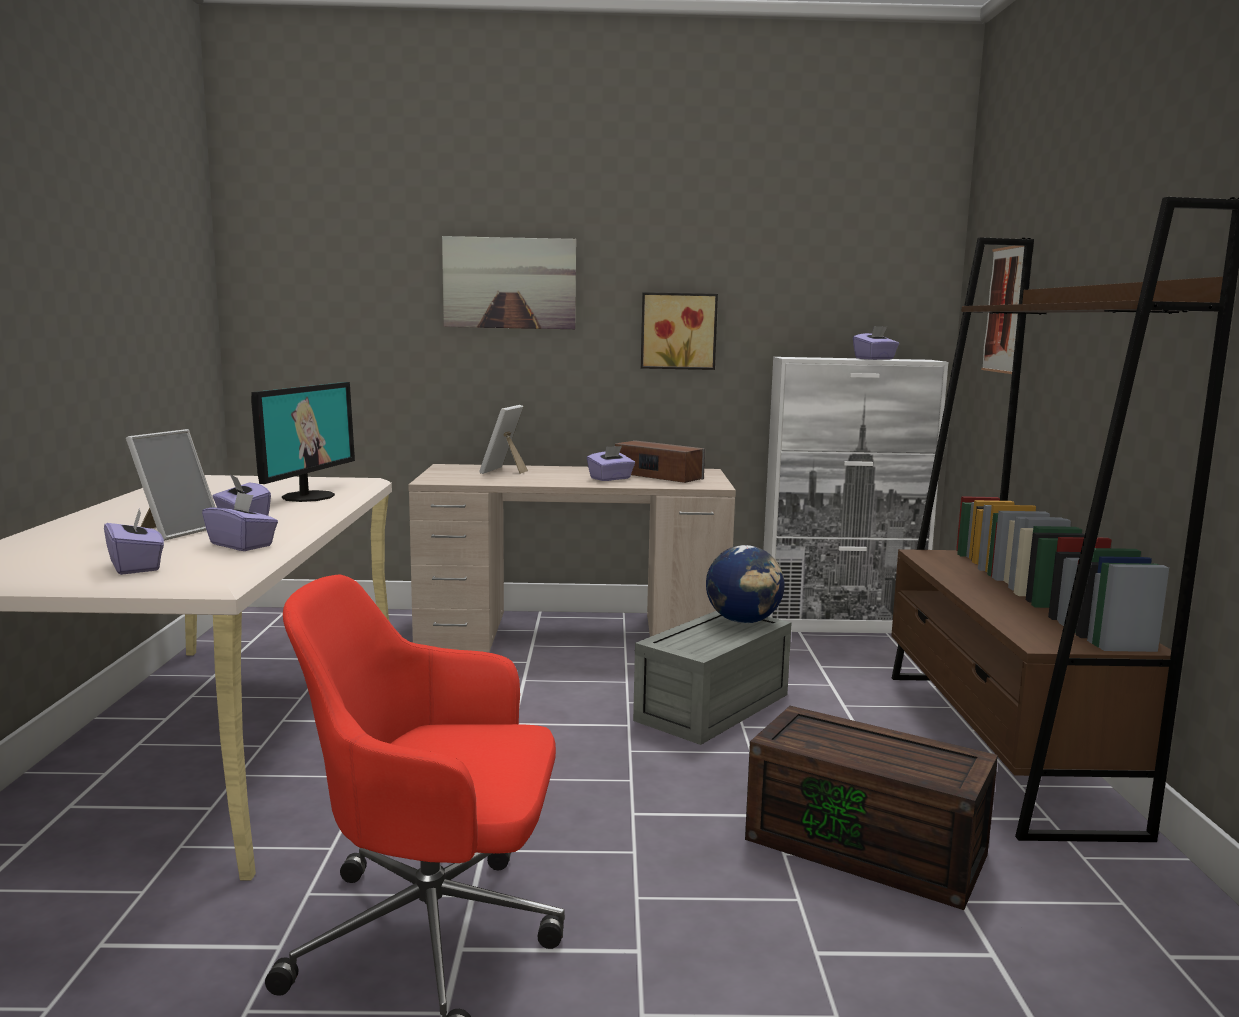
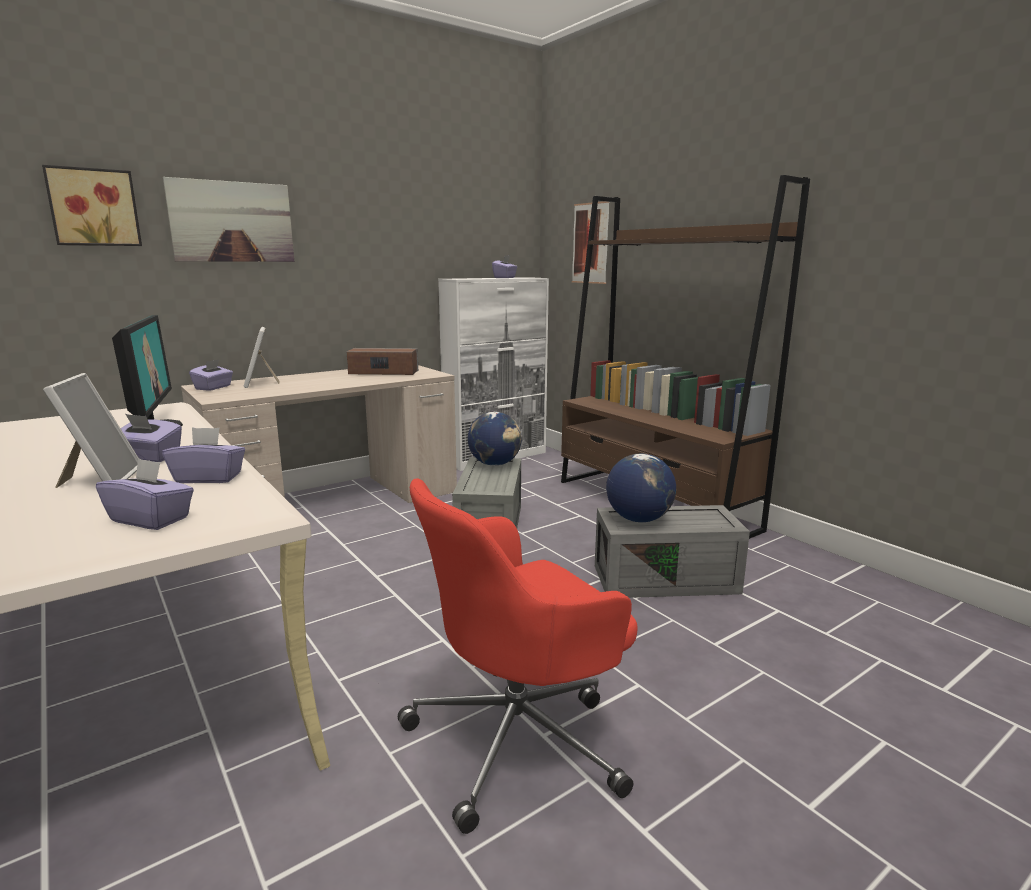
camera: 35 degrees left, 5 degrees up
purple tissue box [587,446,635,481] -> purple tissue box moved to [189,359,233,391]
picture [641,292,718,370] -> picture moved to [42,165,142,246]
brown storage box [745,706,998,910] -> grey storage box [595,505,750,598]
none -> globe [606,454,676,522]

